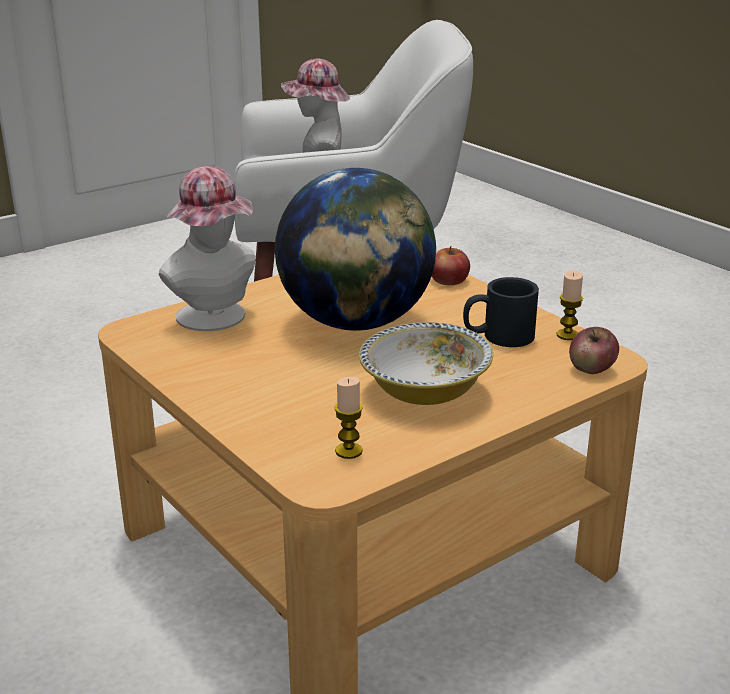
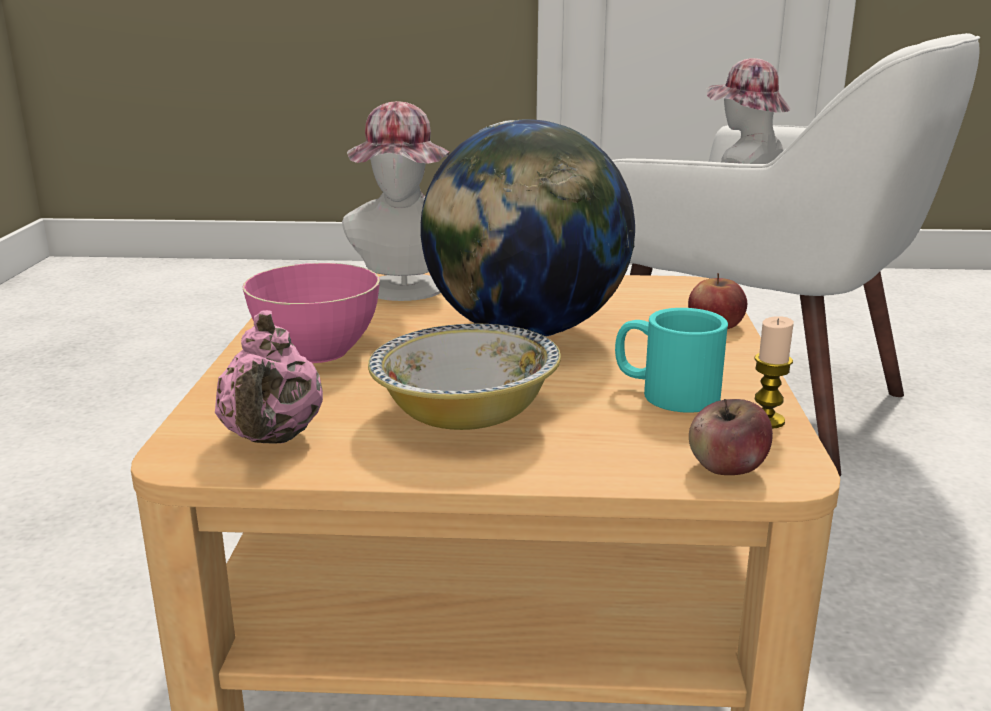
camera: 40 degrees right, 5 degrees down
candle [334,377,363,459] -> pink teapot [215,310,323,444]
black mug [463,277,539,347] -> turquoise mug [615,308,728,413]
none -> pink bowl [242,263,380,363]

